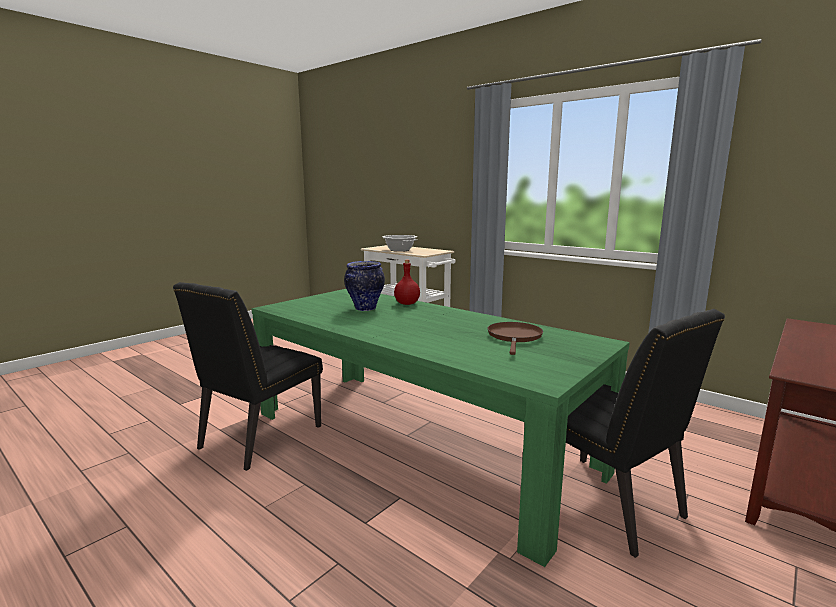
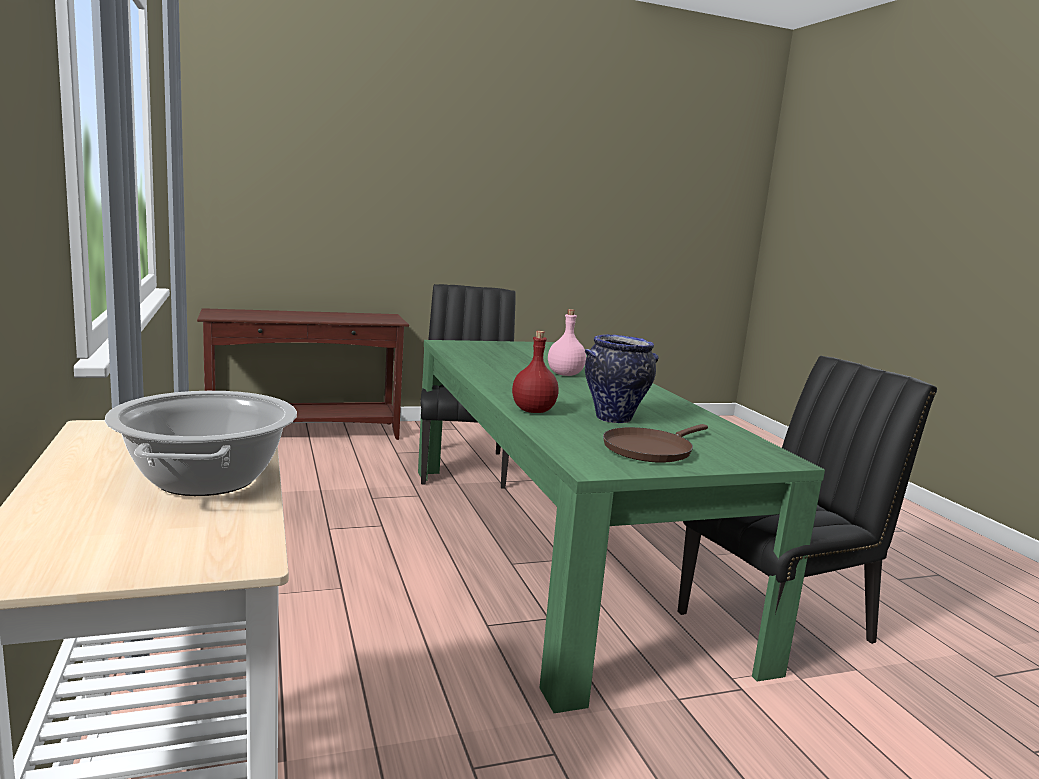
camera: 150 degrees left, 0 degrees up
brown frying pan [488,322,543,355] -> brown frying pan moved to [603,424,708,463]
none -> pink bottle [548,309,586,376]

